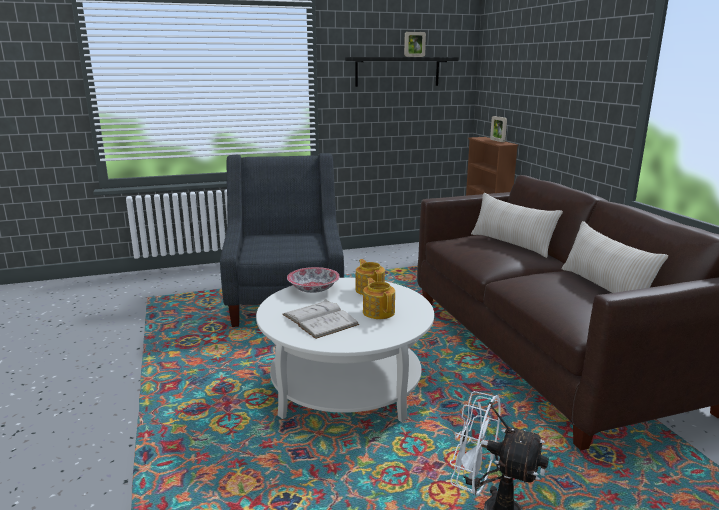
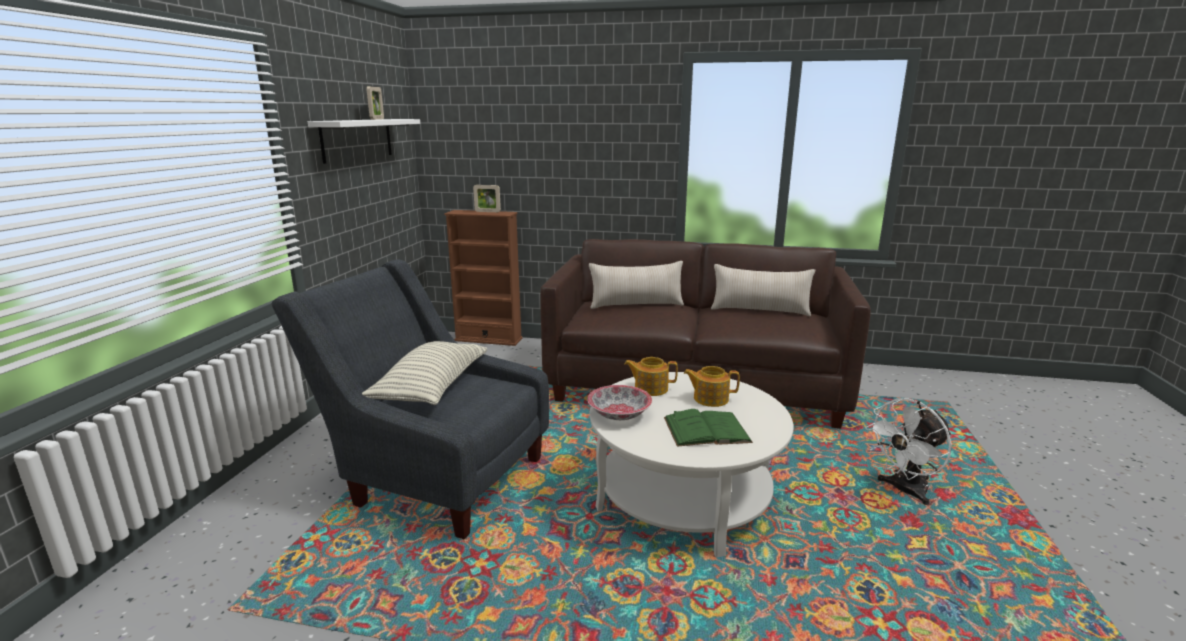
camera: 60 degrees left, 0 degrees up
white book [282,299,360,339] -> green book [664,409,753,447]
black shelf [345,57,459,87] -> white shelf [308,119,420,164]
none -> pillow [362,341,487,405]

